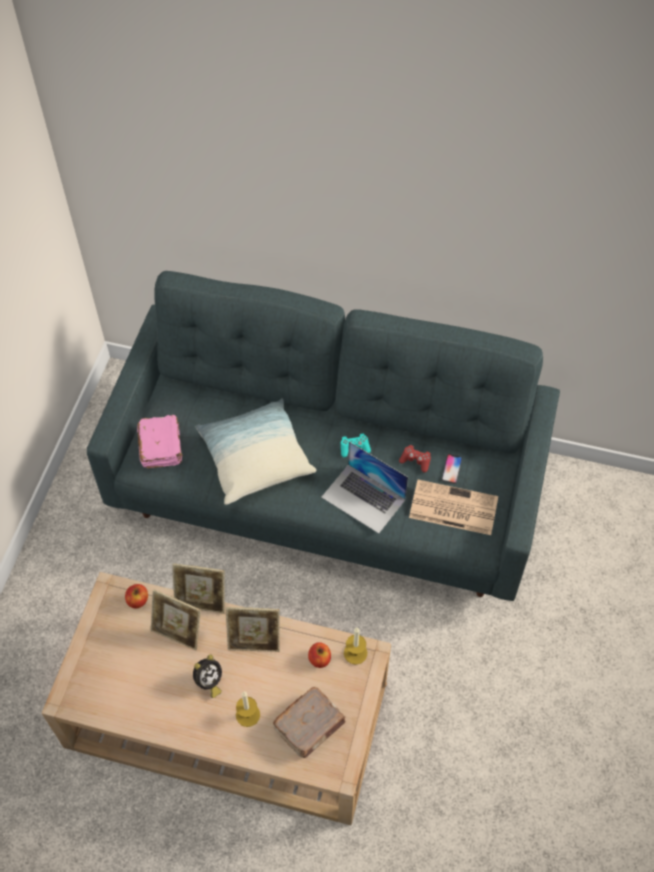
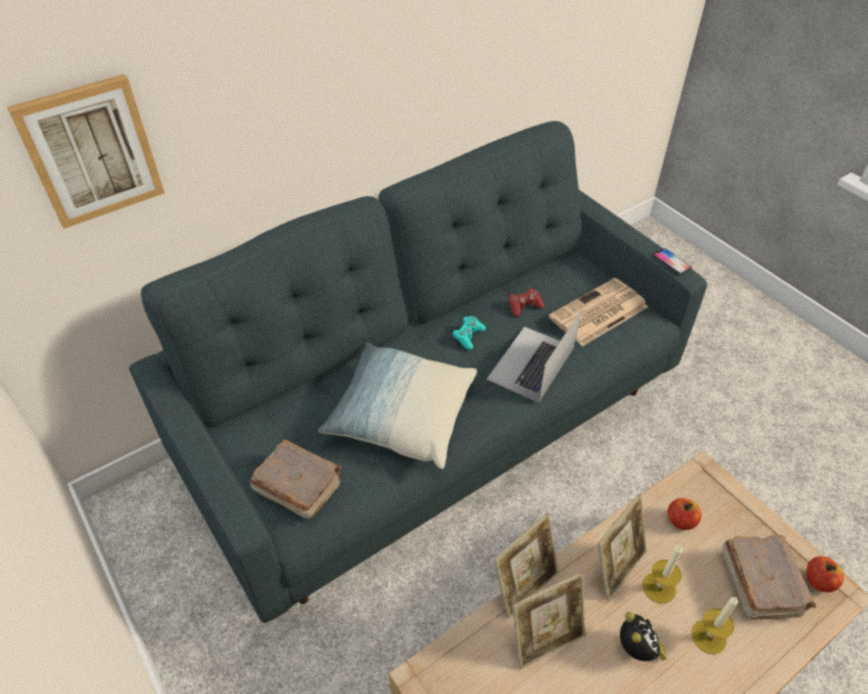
camera: 50 degrees left, 10 degrees down
apple [125,584,148,609] -> apple moved to [806,556,844,592]
pink book [137,415,182,469] -> brown book [250,439,342,519]
laptop [321,441,408,534] -> laptop turned 135 degrees clockwise [487,310,582,403]
candle [344,628,368,665] -> candle moved to [642,545,682,604]
phone [441,454,462,484] -> phone moved to [653,248,692,274]
none -> picture [7,74,165,229]

